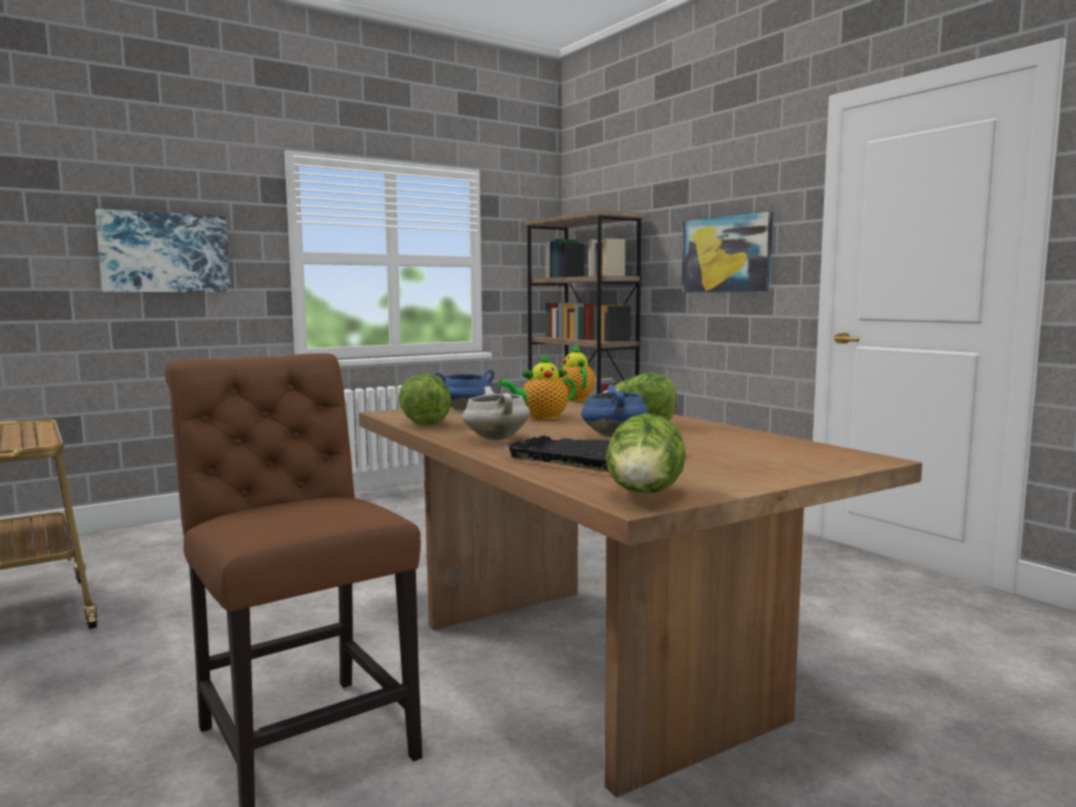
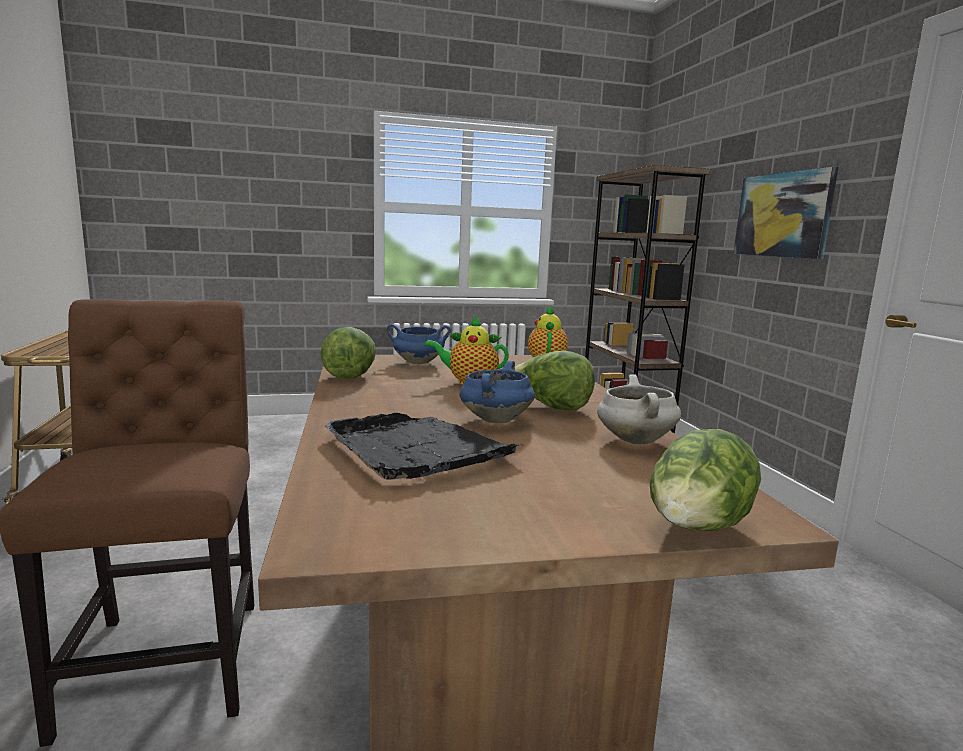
camera: 20 degrees right, 5 degrees up
picture [95,209,230,292] -> none
white cooking pot [463,386,530,440] -> white cooking pot moved to [597,374,681,444]
lettuce [605,413,686,494] -> lettuce moved to [649,429,761,531]

